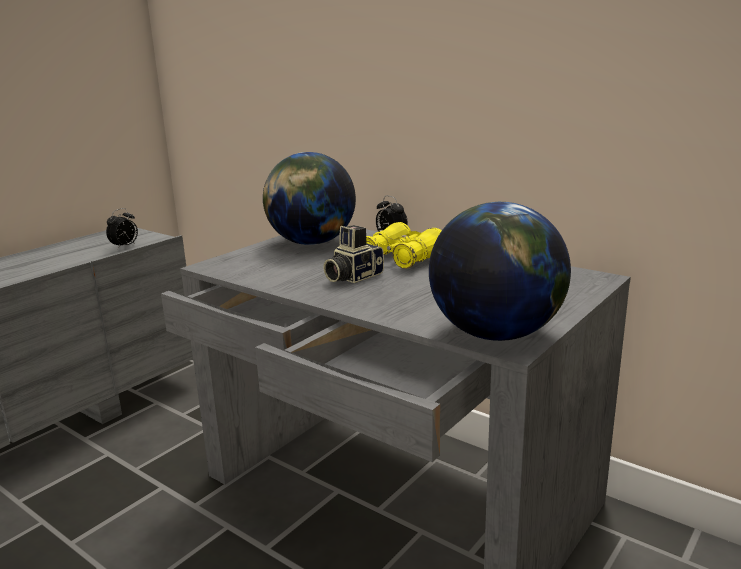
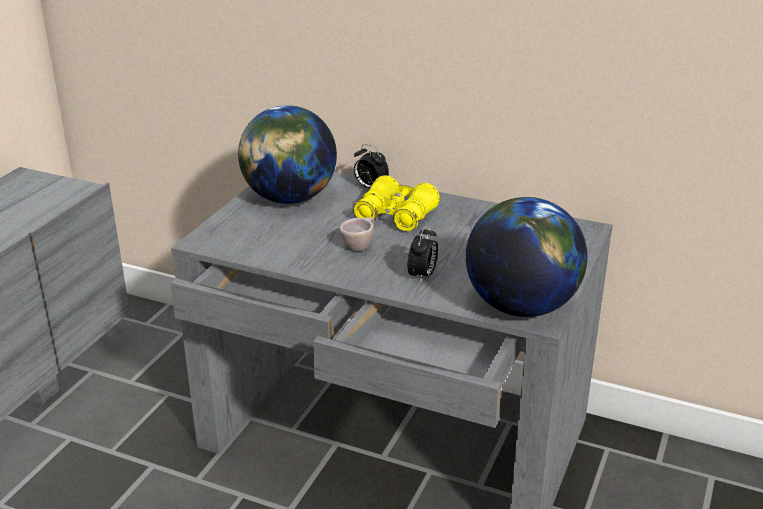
camera: 15 degrees left, 10 degrees up
alarm clock [106,208,138,248] -> alarm clock moved to [408,225,438,283]
camera [323,225,384,283] -> beige cup [340,217,374,251]

